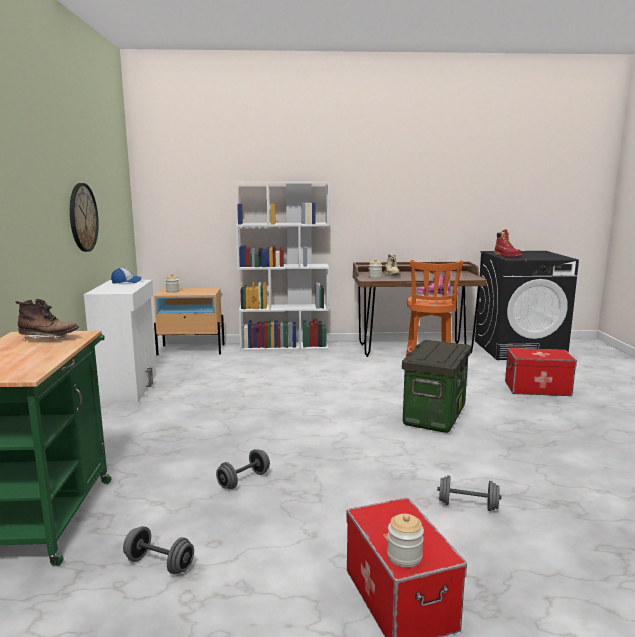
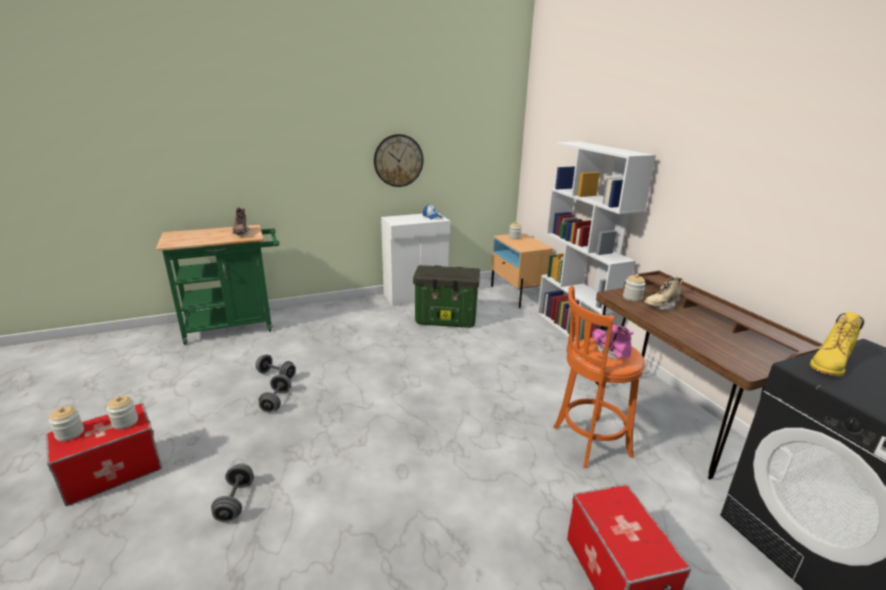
camera: 70 degrees right, 10 degrees up
grey dumbbell [123,526,194,574] -> grey dumbbell moved to [258,374,291,412]
storage box [402,340,472,433] -> storage box moved to [413,265,480,328]
red boot [494,230,522,257] -> yellow boot [810,312,864,376]
none -> jar [106,396,138,429]

